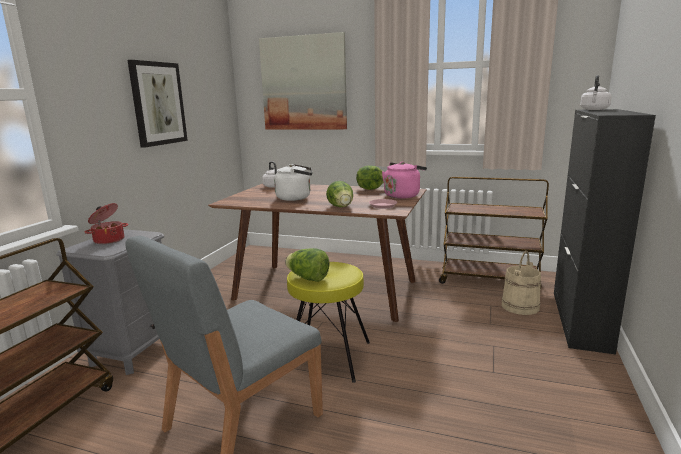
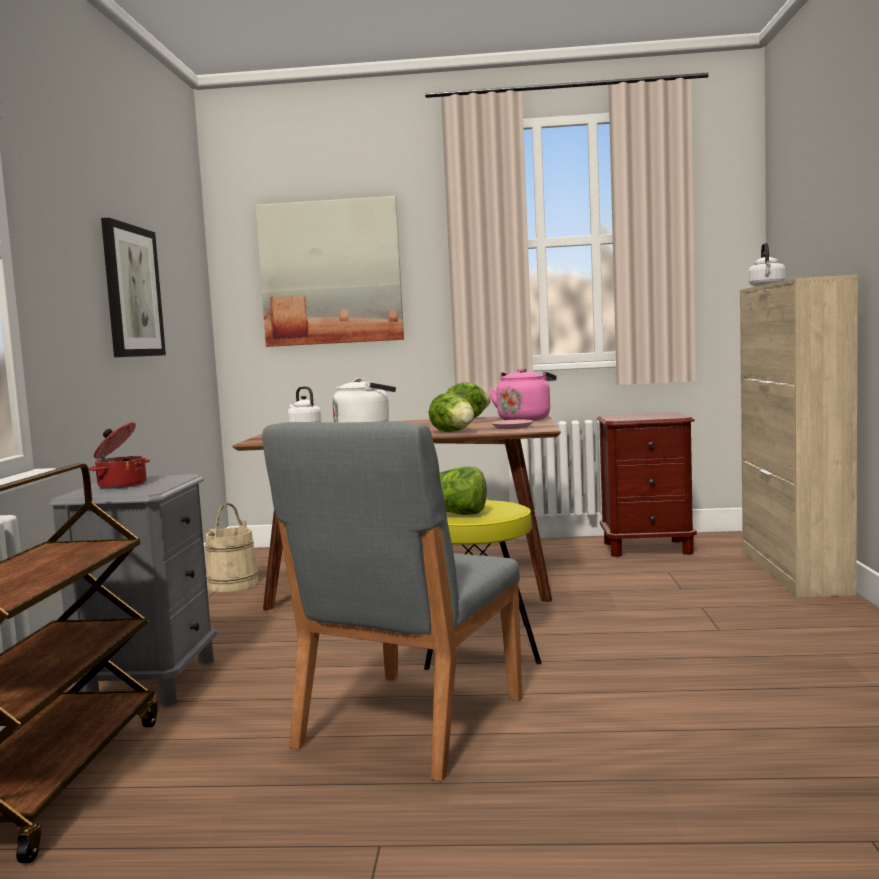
camera: 15 degrees left, 10 degrees down
brown cart [439,177,549,289] -> brown nightstand [597,412,697,557]
beige bucket [501,251,541,315] -> beige bucket moved to [205,503,259,592]
black cabinet [554,109,656,355] -> beige cabinet [740,275,858,597]

